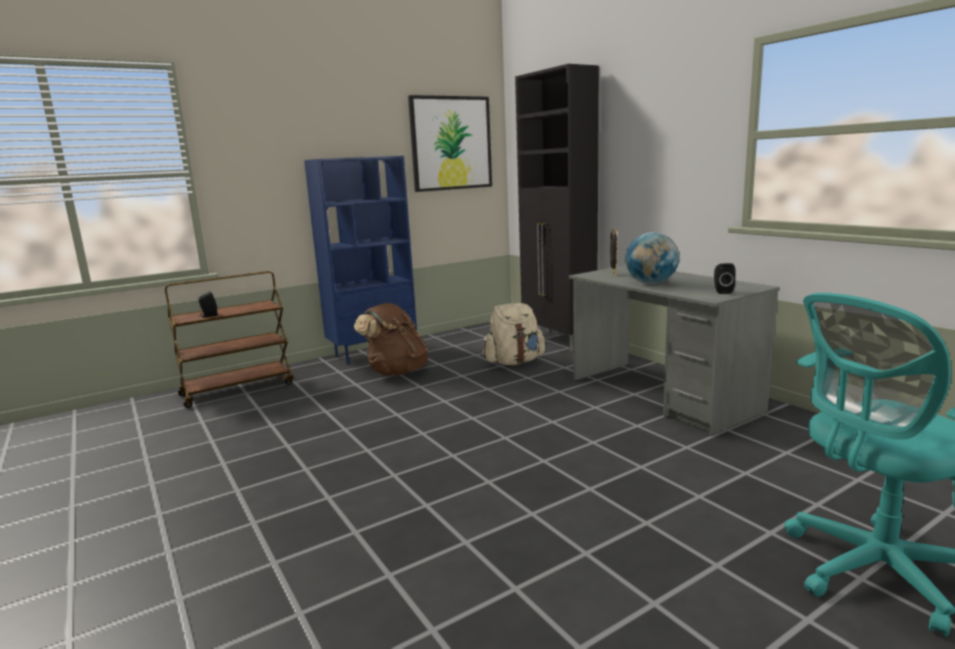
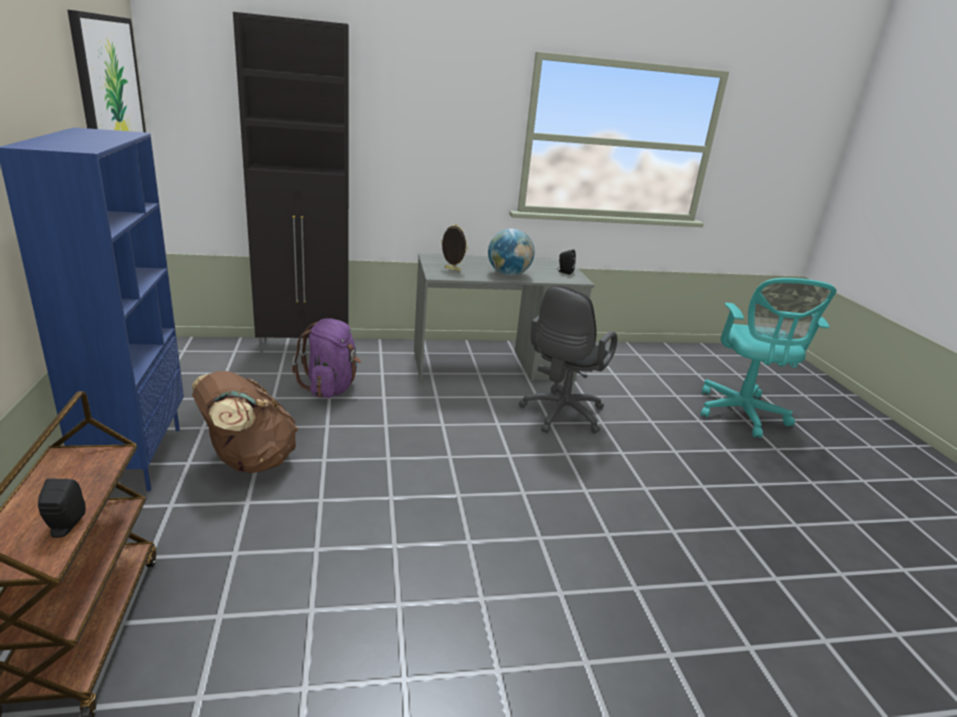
camera: 70 degrees left, 10 degrees up
beige backpack [483,303,545,365] -> purple backpack [292,318,361,398]
none -> black office chair [519,286,617,434]

